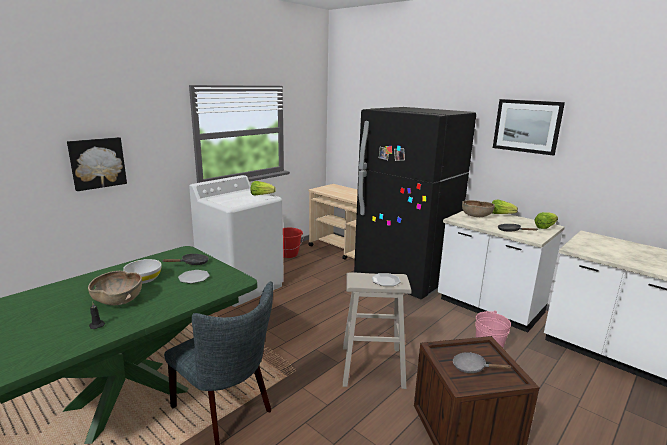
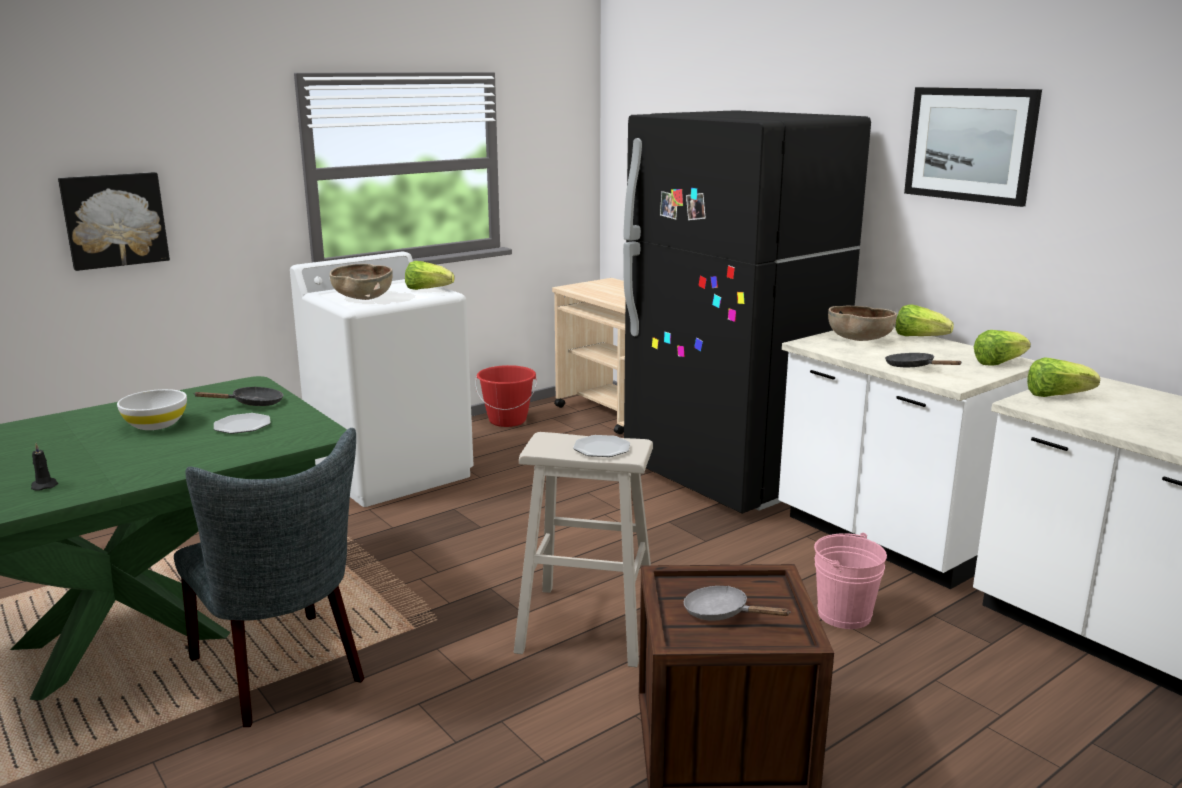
camera: 10 degrees right, 0 degrees up
brown bowl [88,271,142,305] -> brown bowl moved to [330,264,393,300]
none -> lettuce [1027,357,1100,397]

